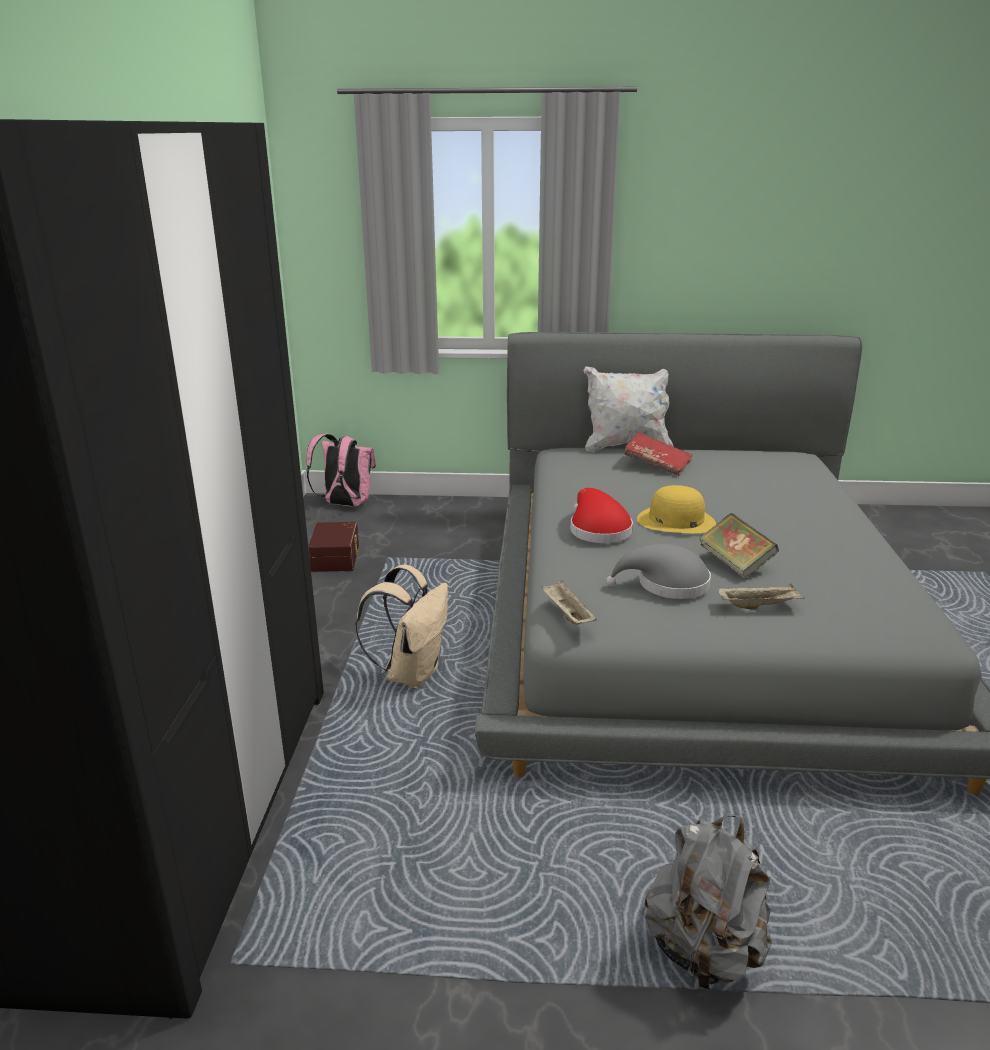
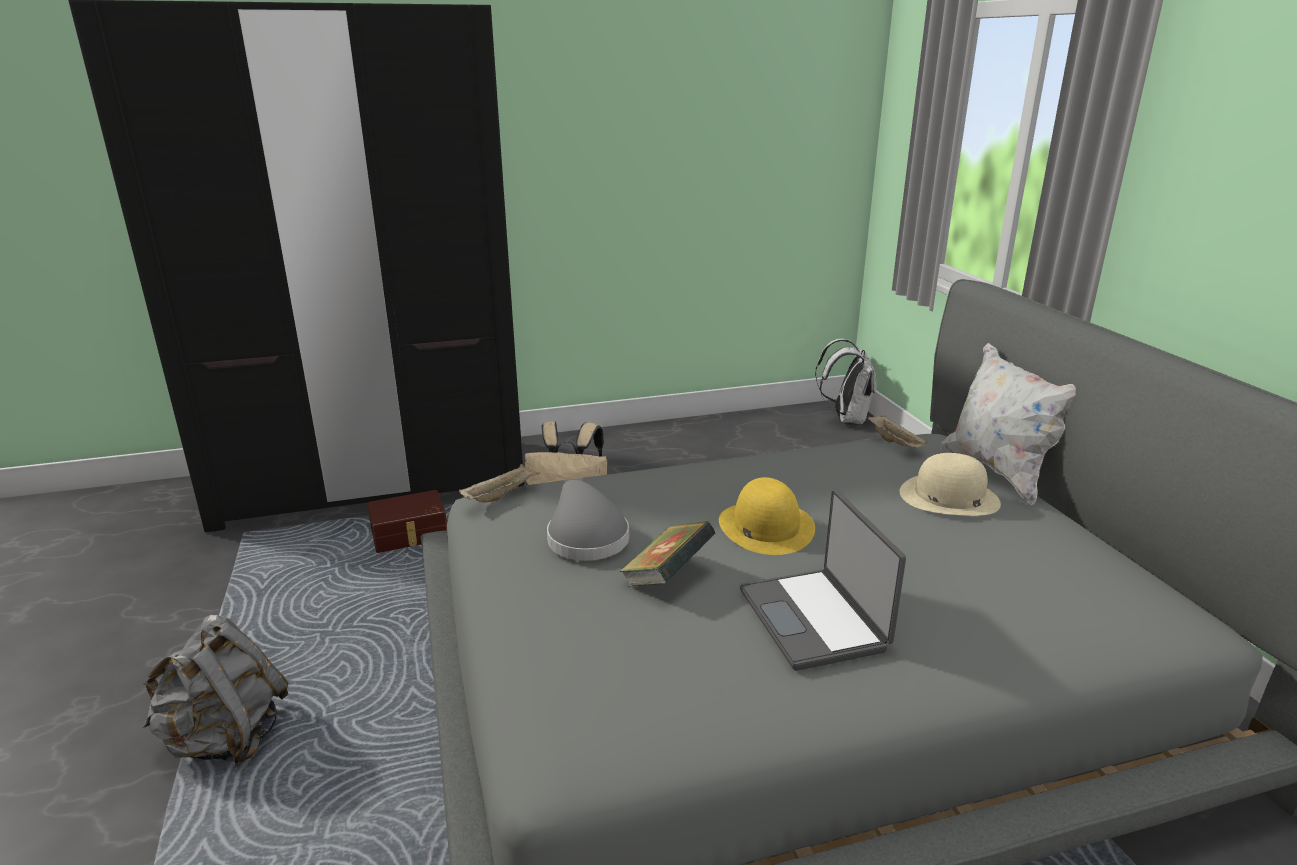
camera: 70 degrees right, 0 degrees up
pink backpack [306,433,376,507] -> white backpack [815,339,877,424]
brown storage box [308,522,359,572] -> brown storage box moved to [367,490,447,553]
red hat [571,488,633,543] -> none
red book [624,432,693,476] -> beige hat [899,453,1001,516]
beige tray [718,584,805,610] -> beige tray moved to [868,415,928,448]
none -> laptop [740,490,906,671]

